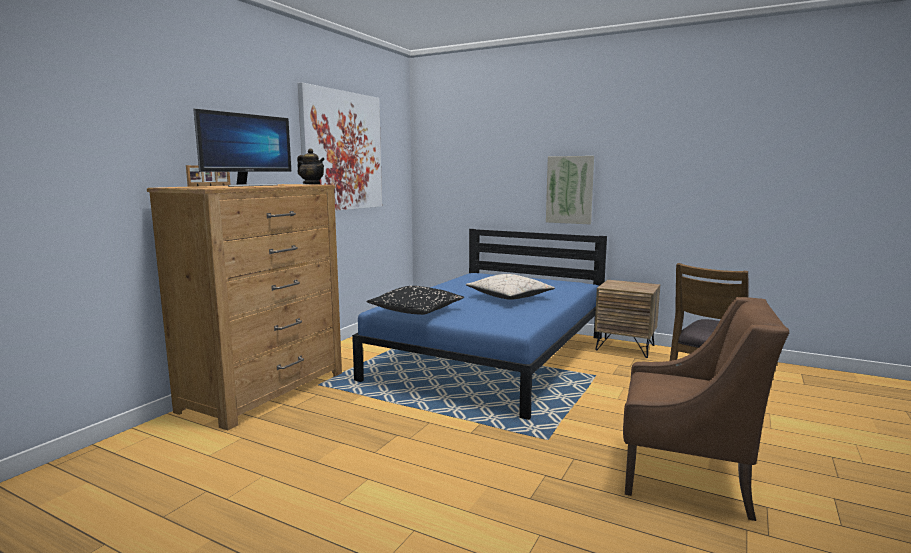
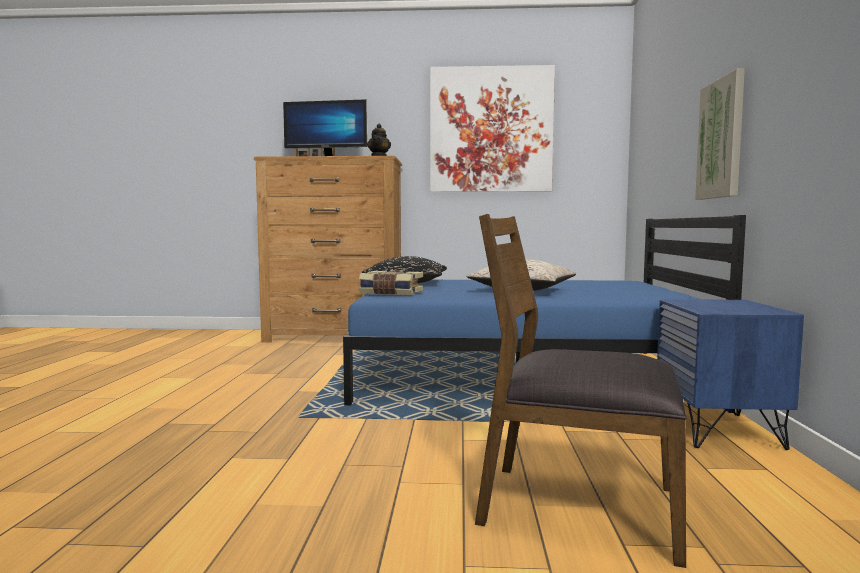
camera: 65 degrees right, 5 degrees down
brown nightstand [595,280,660,358] -> blue nightstand [657,299,804,450]
brown armchair [623,297,789,521] -> none
none -> book [359,270,423,295]

